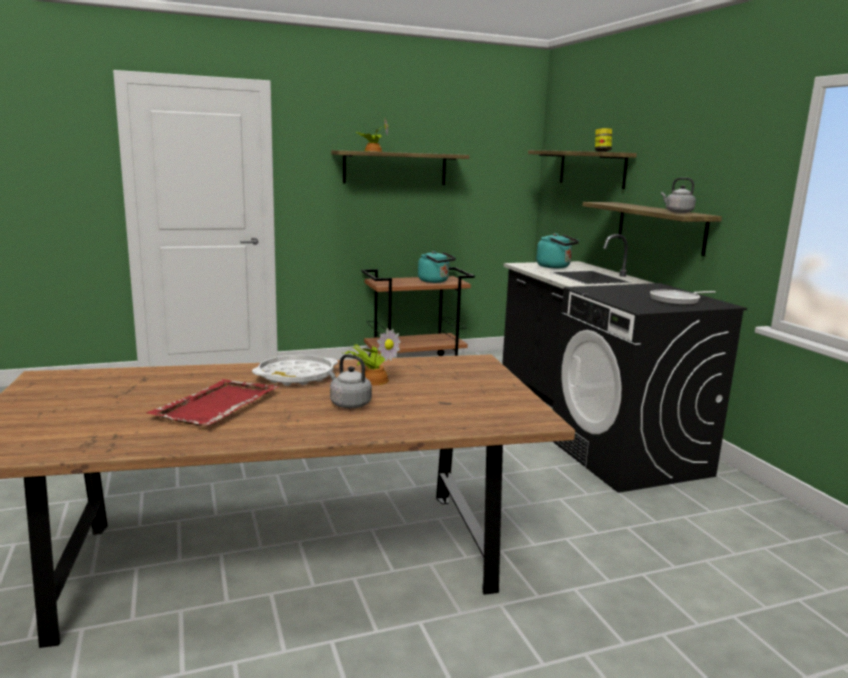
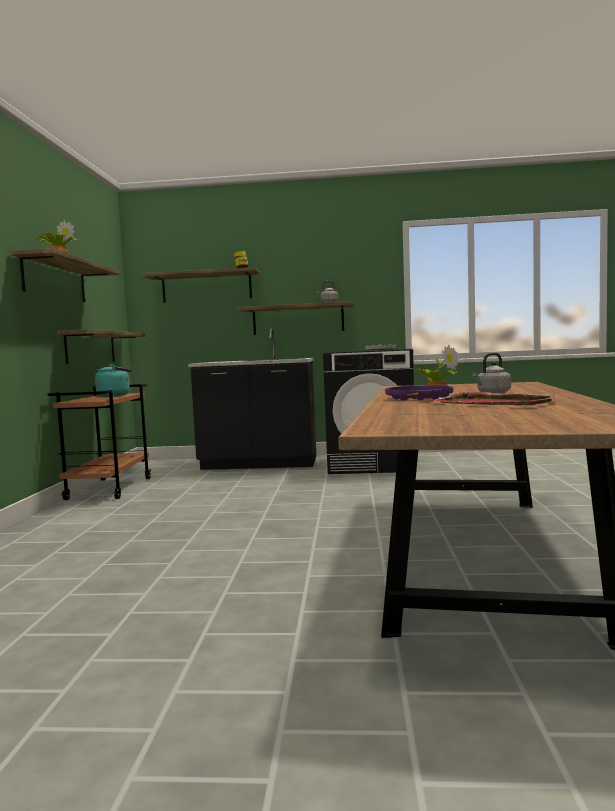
camera: 65 degrees left, 10 degrees down
white tray [252,355,338,386] -> purple tray [385,385,453,400]
turquoise kettle [536,233,579,268] -> none
none -> shelf [57,329,145,364]

